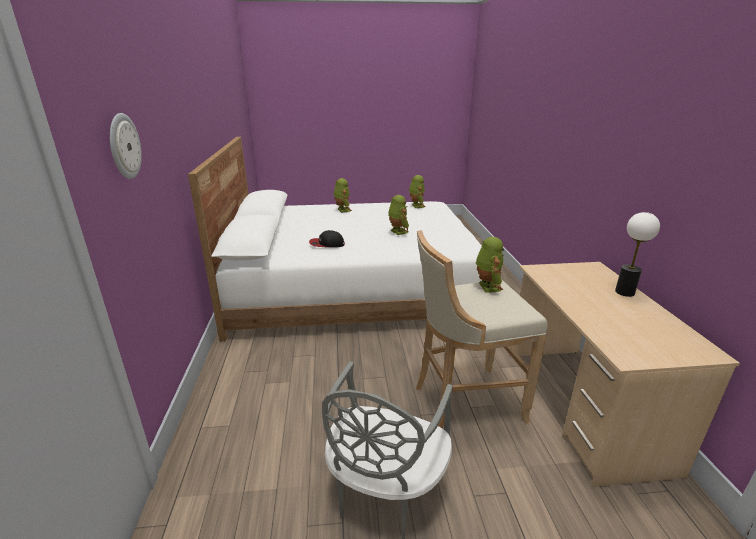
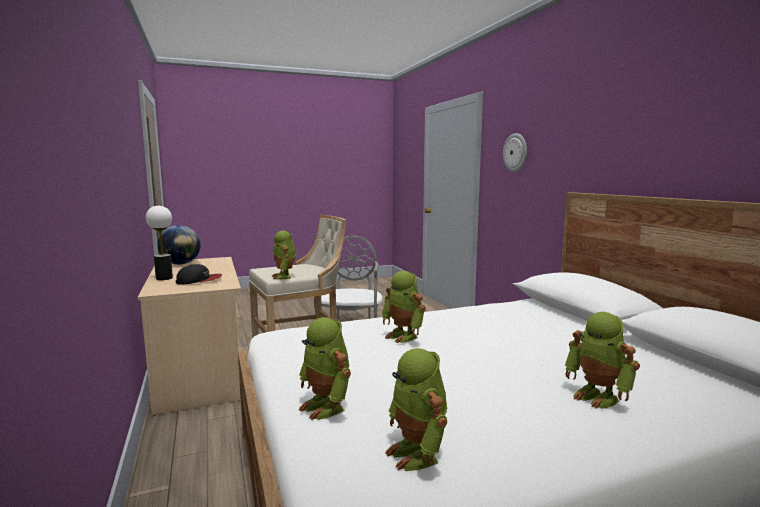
camera: 165 degrees right, 15 degrees down
cap [309,230,345,248] -> cap moved to [176,264,222,284]
none -> globe [157,225,201,265]
none -> toy robot [299,317,351,420]

